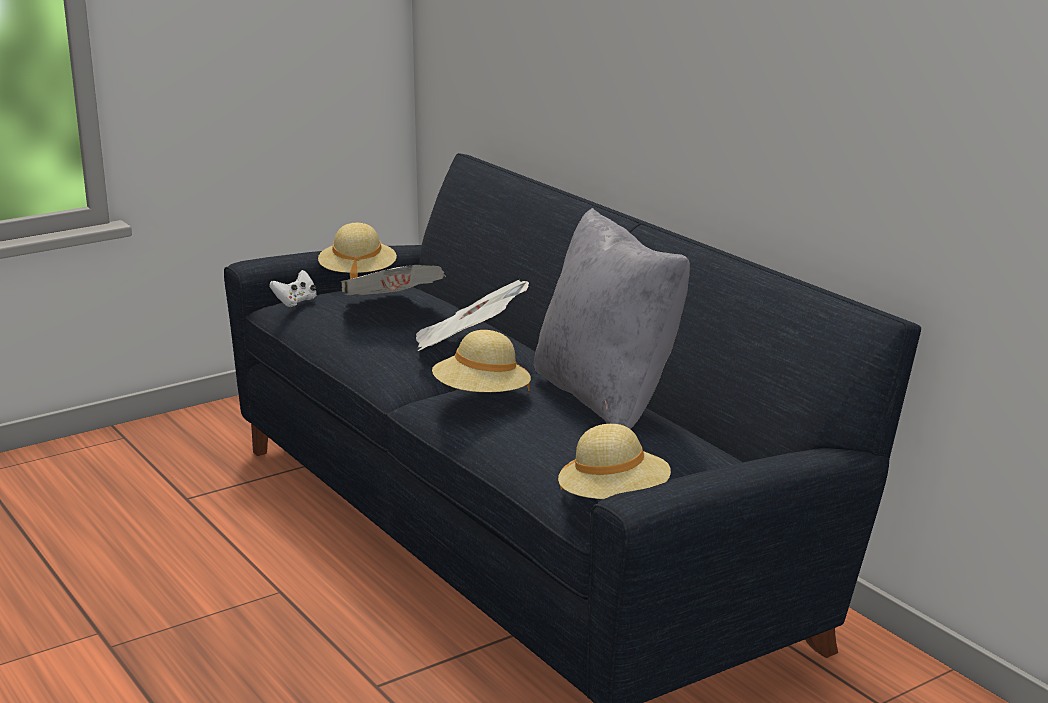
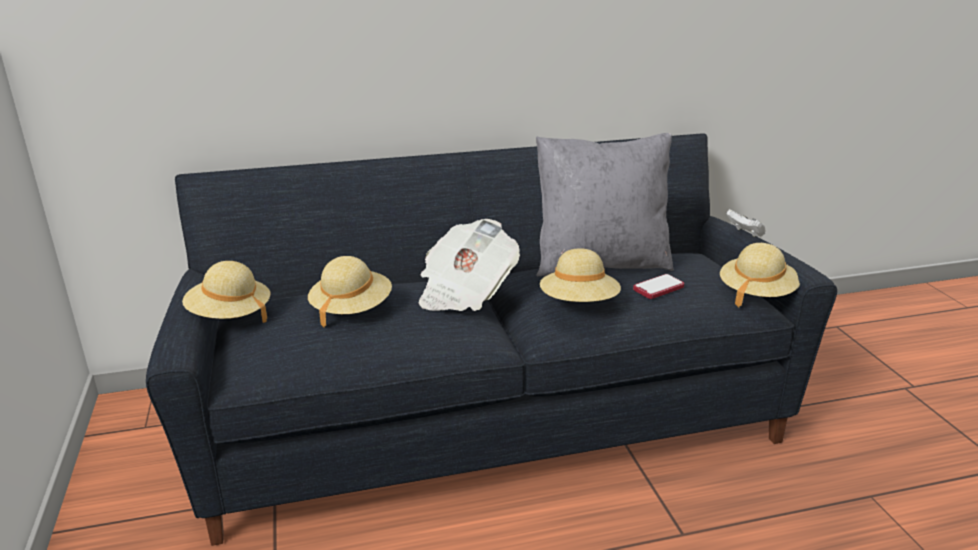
camera: 70 degrees left, 5 degrees up
white game controller [269,270,316,307] -> white game controller moved to [726,209,766,237]
newspaper [341,265,446,295] -> beige hat [308,256,392,328]
none -> phone [633,274,684,299]

